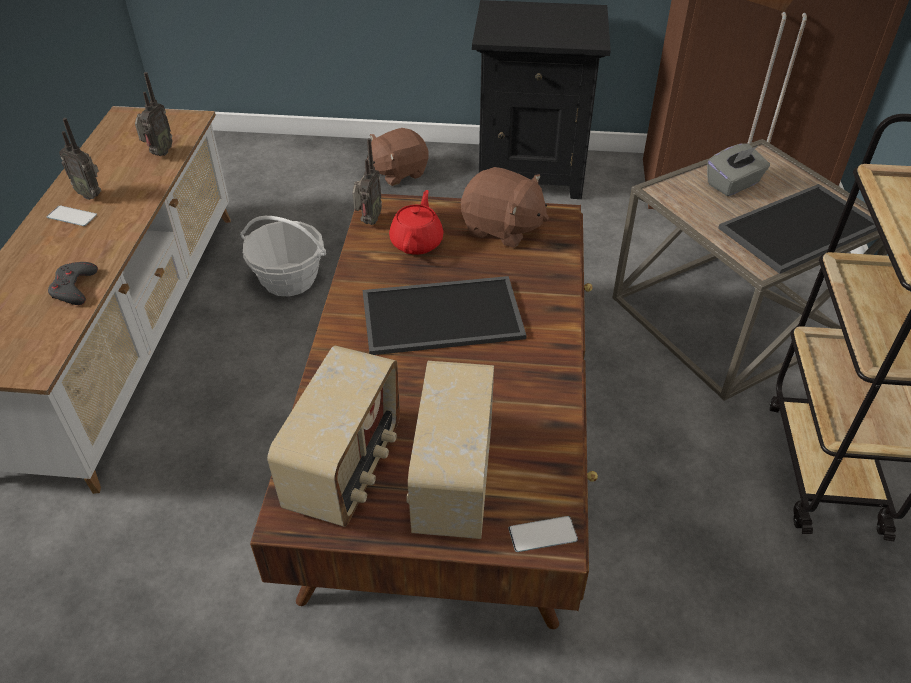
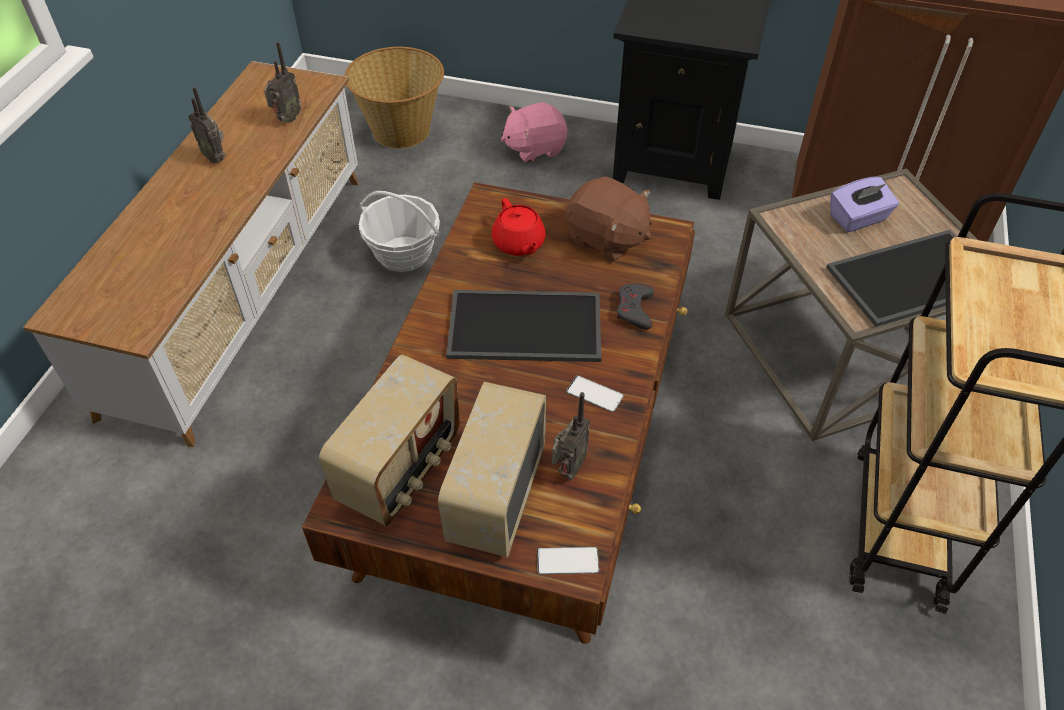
camera: 10 degrees right, 5 degrees up
phone [46,206,97,226] -> phone moved to [566,376,624,412]
grey game controller [48,262,98,305] -> grey game controller moved to [617,283,654,330]
radio [352,138,382,225] -> radio moved to [552,392,590,480]
brown plush toy [367,128,429,186] -> pink plush toy [501,102,567,163]
red teapot [389,190,444,255] -> red teapot turned 135 degrees clockwise [492,198,545,256]
grey tissue box [707,143,770,196] -> purple tissue box [830,177,899,232]
none -> basket [345,47,444,149]

